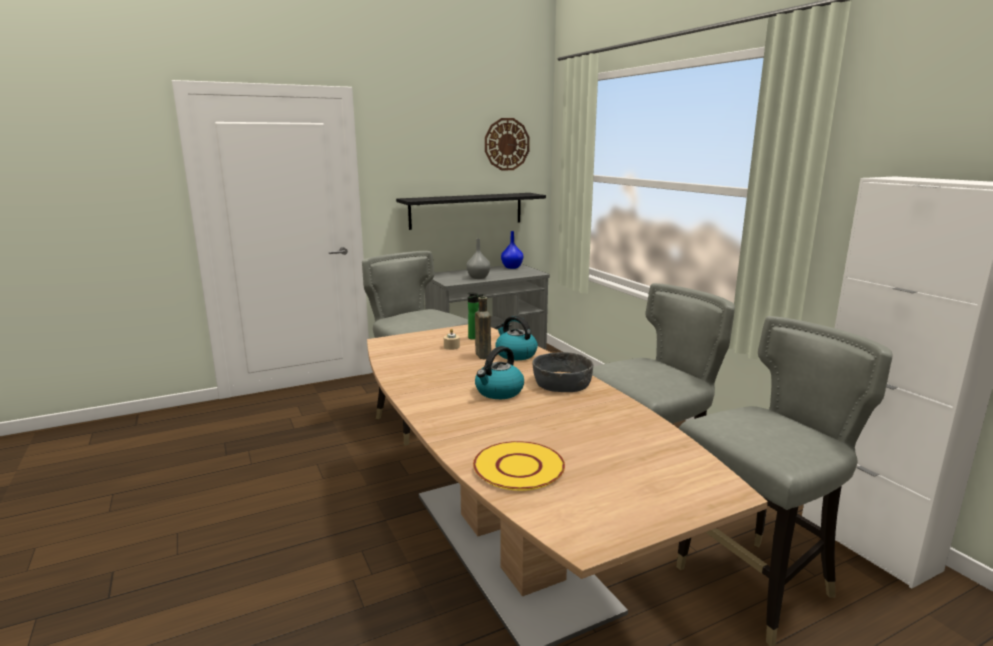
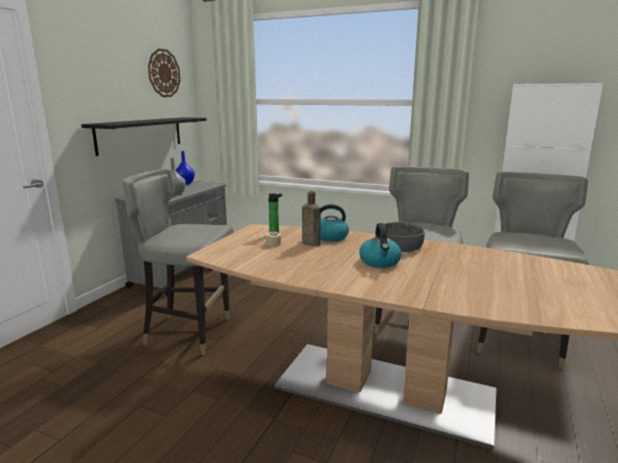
camera: 40 degrees left, 0 degrees up
yellow plate [473,441,565,491] -> none

